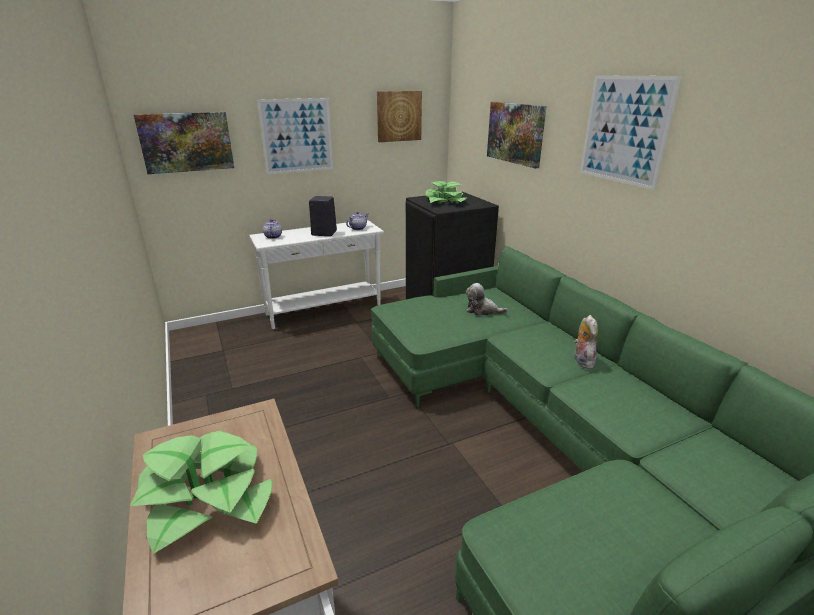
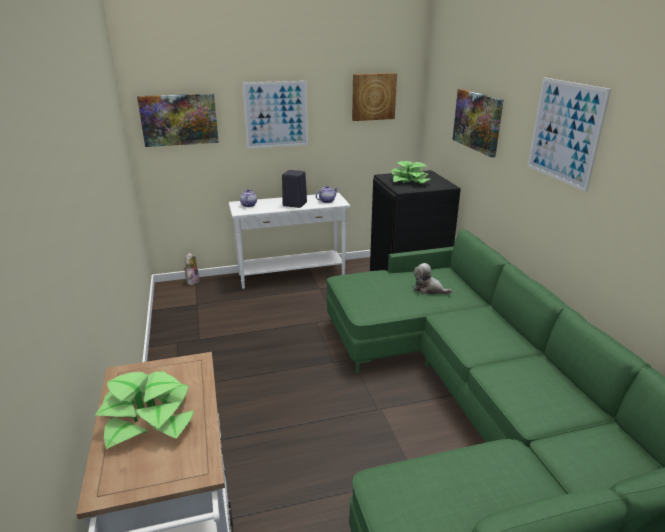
camera: 10 degrees right, 0 degrees up
plush toy [574,315,598,369] -> plush toy moved to [183,253,199,285]

